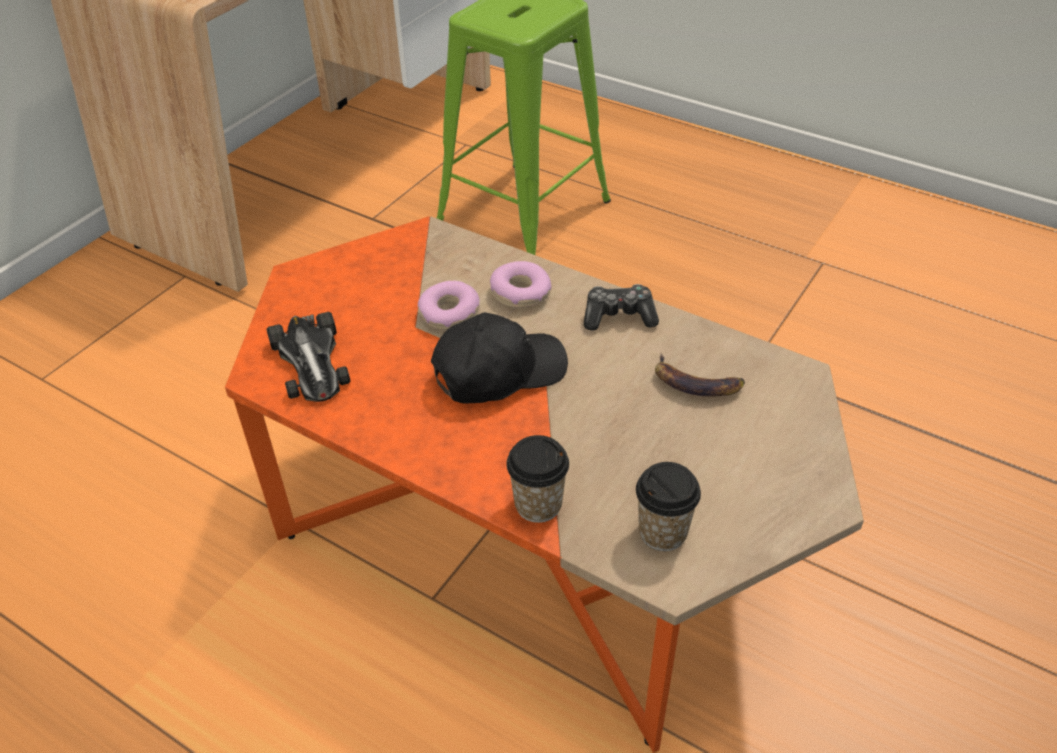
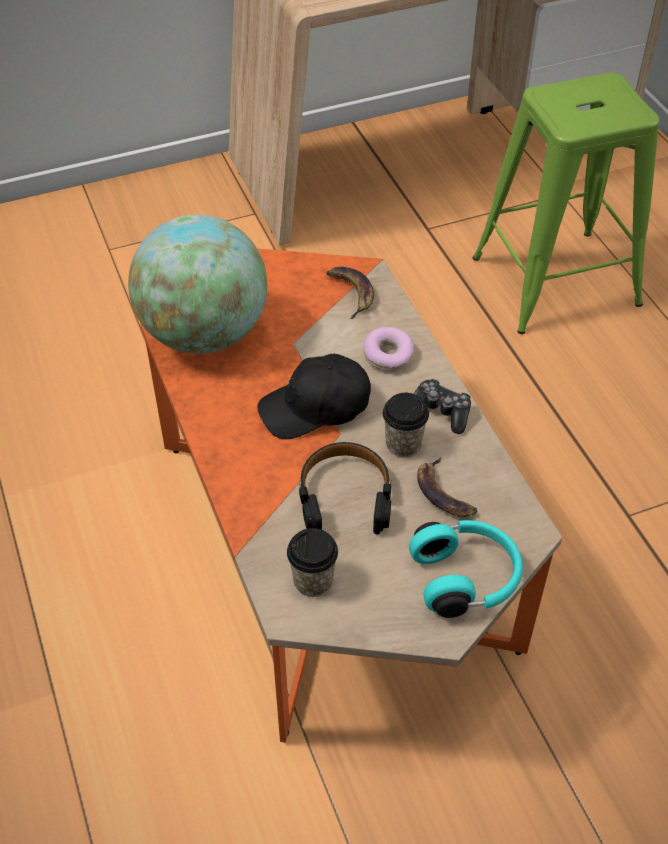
camera: 35 degrees right, 5 degrees up
toy car [266,312,350,402] -> globe [128,214,267,354]
donut [418,281,480,330] -> none
black cap [431,312,568,404] -> black cap turned 150 degrees clockwise [258,354,371,439]
cup [506,435,569,523] -> cup moved to [383,393,429,458]
none -> black headphones [299,442,391,534]
none -> banana [326,267,374,319]
none -> turquoise headphones [409,520,523,618]

